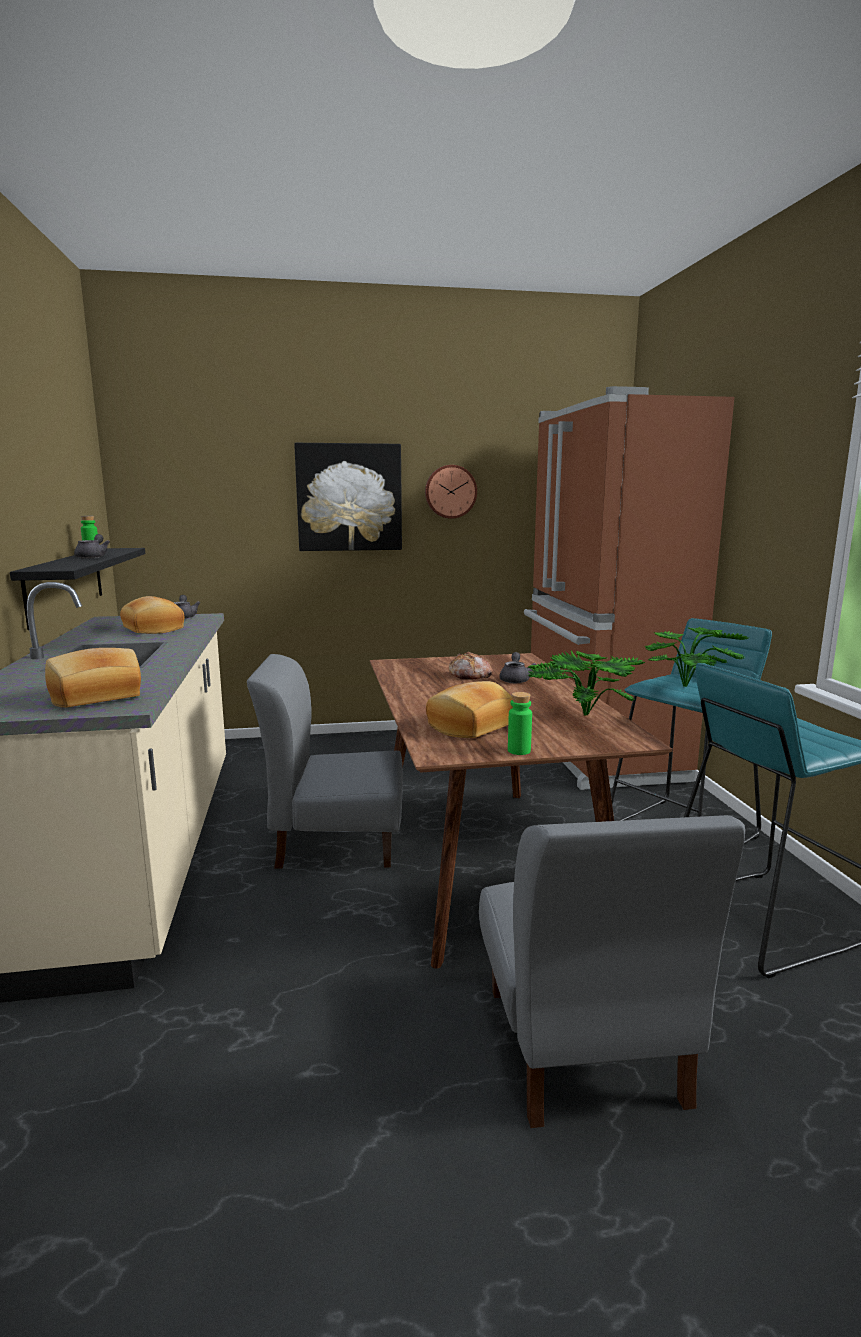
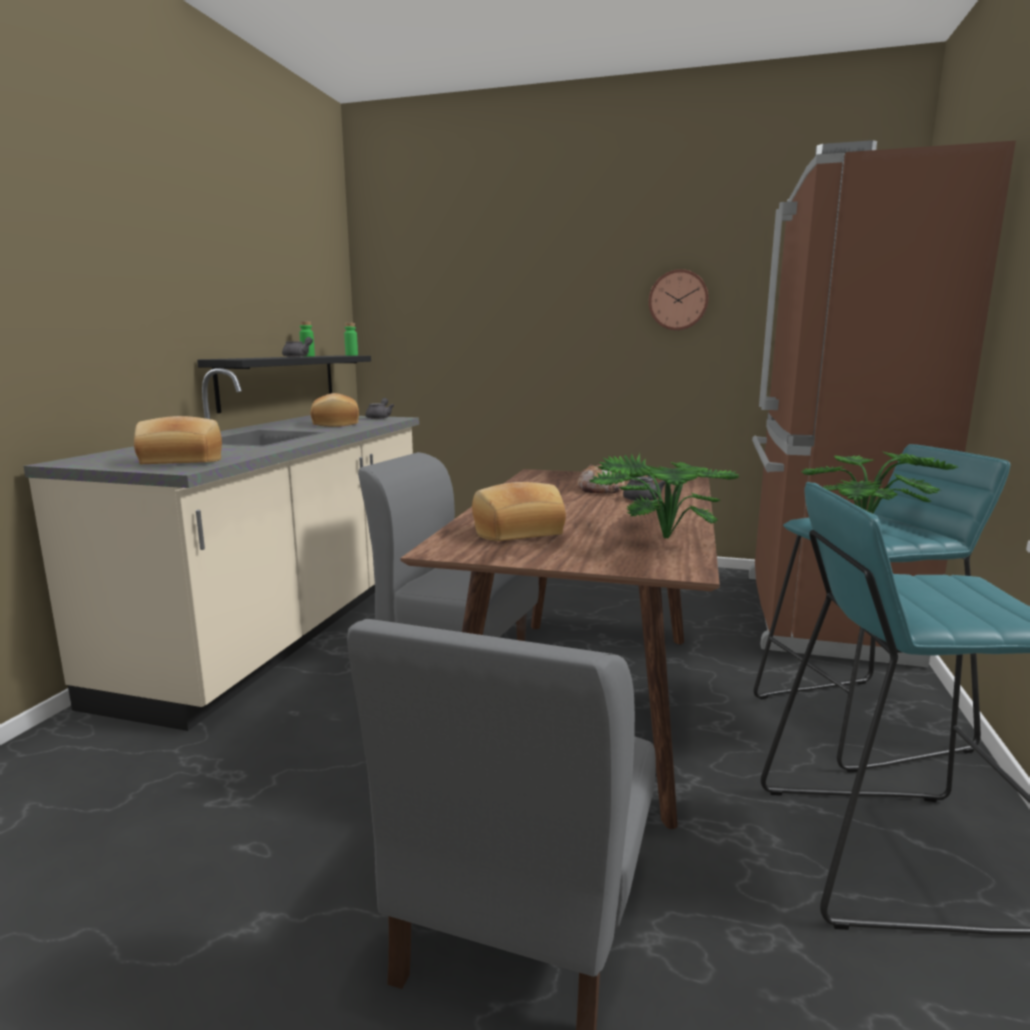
camera: 25 degrees right, 0 degrees up
picture [294,443,402,551] -> none
green bottle [508,692,532,755] -> green bottle moved to [344,323,358,356]

